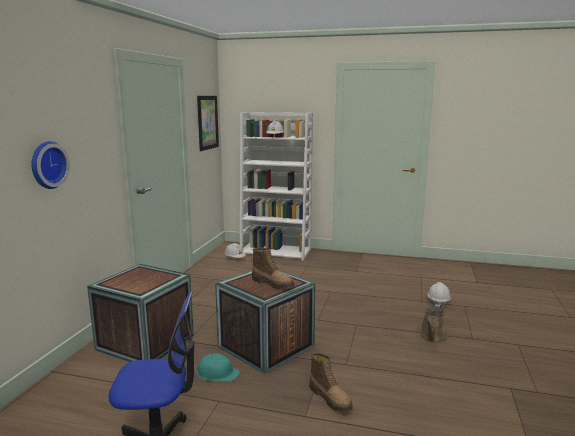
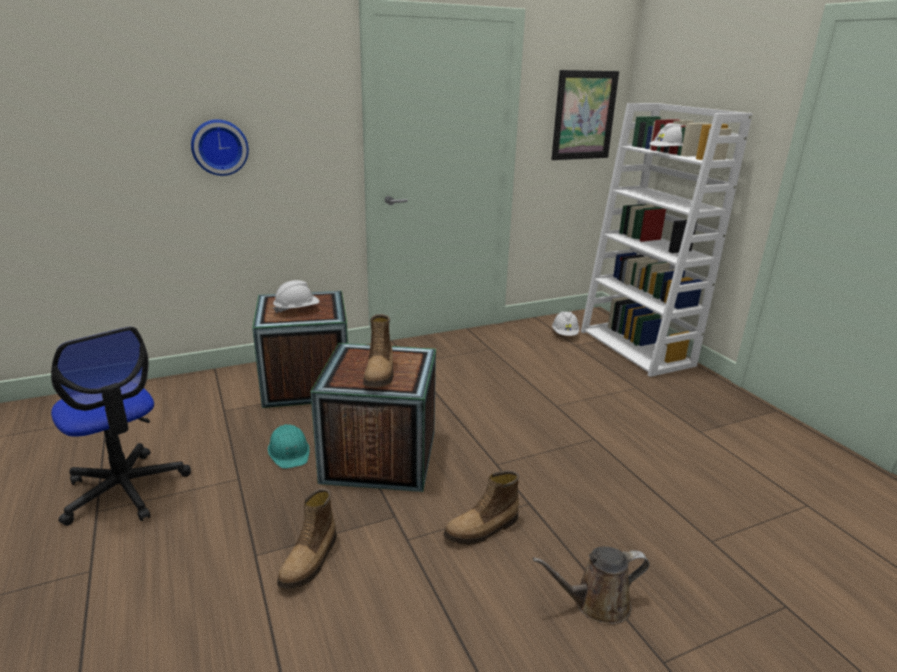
camera: 50 degrees right, 10 degrees up
white hard hat [428,282,451,306] -> white hard hat moved to [273,280,319,313]
none -> boot [443,470,519,545]

